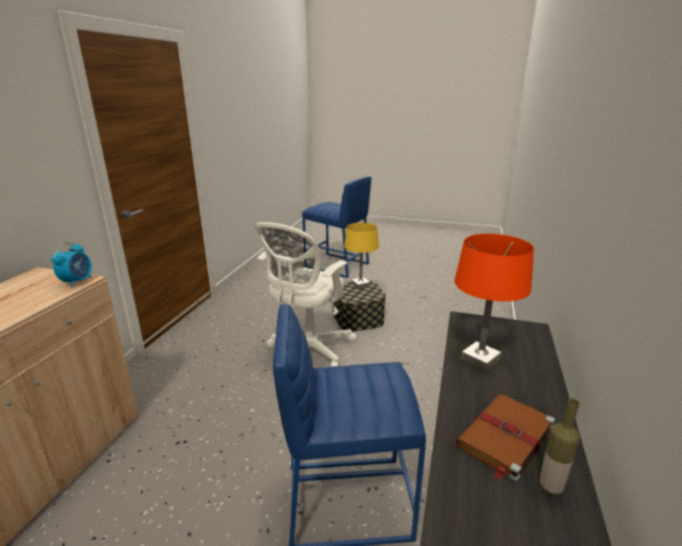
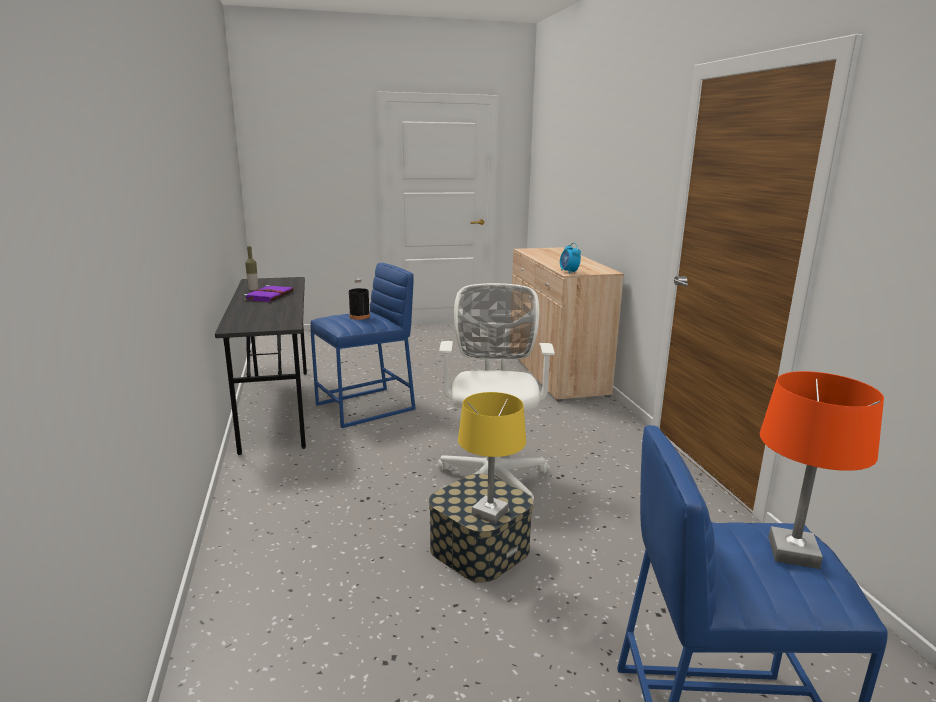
camera: 150 degrees right, 5 degrees down
orange table lamp [454,234,534,372] -> orange table lamp moved to [760,371,884,569]
brown book [456,394,555,481] -> purple book [243,285,294,302]
none -> black bottle [349,278,370,320]

